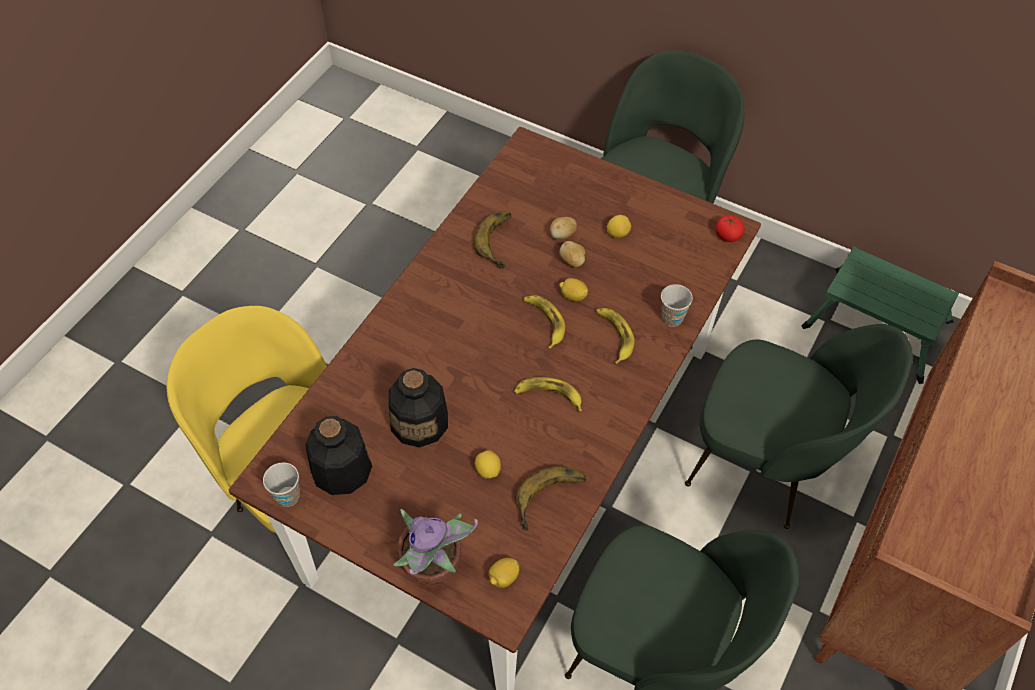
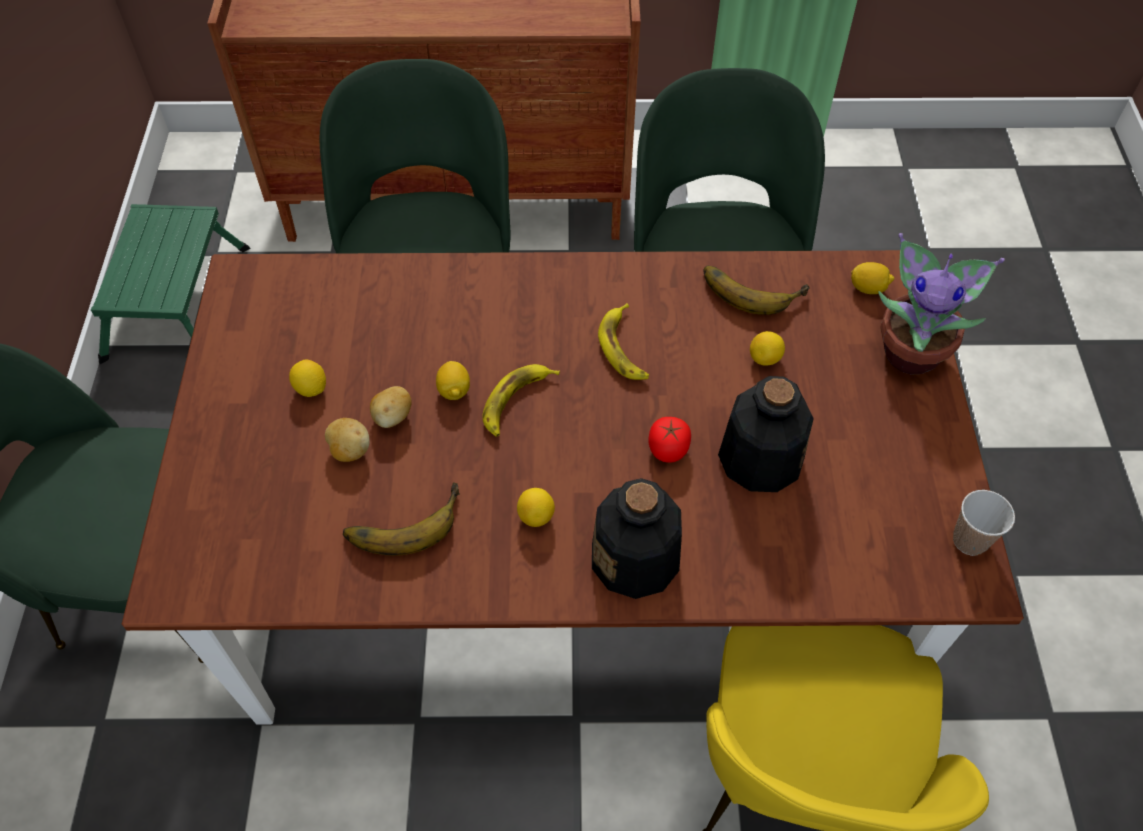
camera: 120 degrees left, 0 degrees up
bottle [305,416,372,495] -> bottle moved to [592,478,682,599]
banana [596,308,635,364] -> none
cup [661,284,693,327] -> none
tomato [715,215,745,242] -> tomato moved to [648,417,691,463]
none -> lemon [517,488,555,527]

